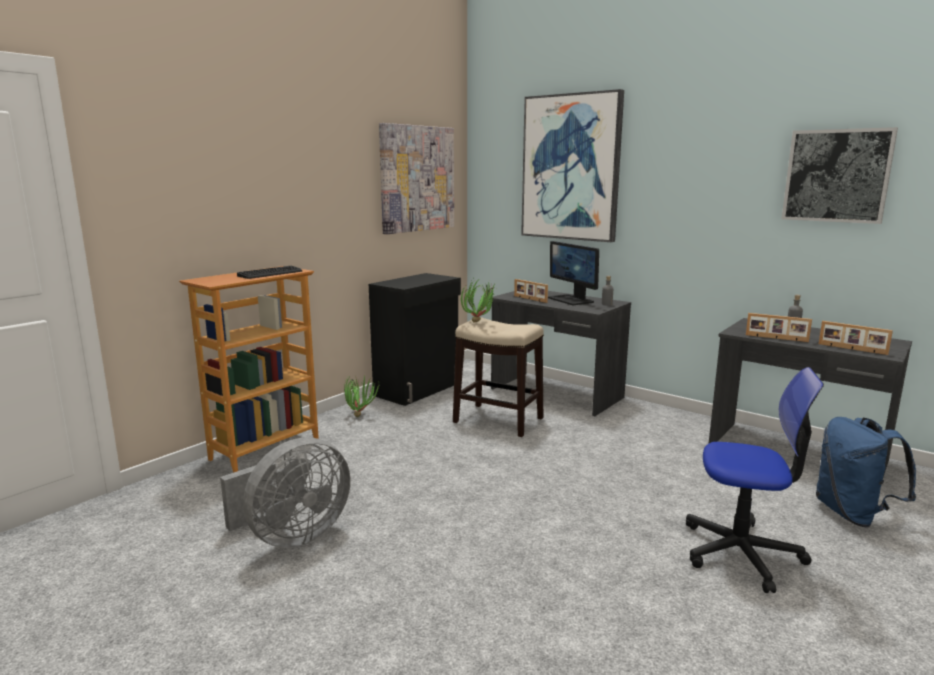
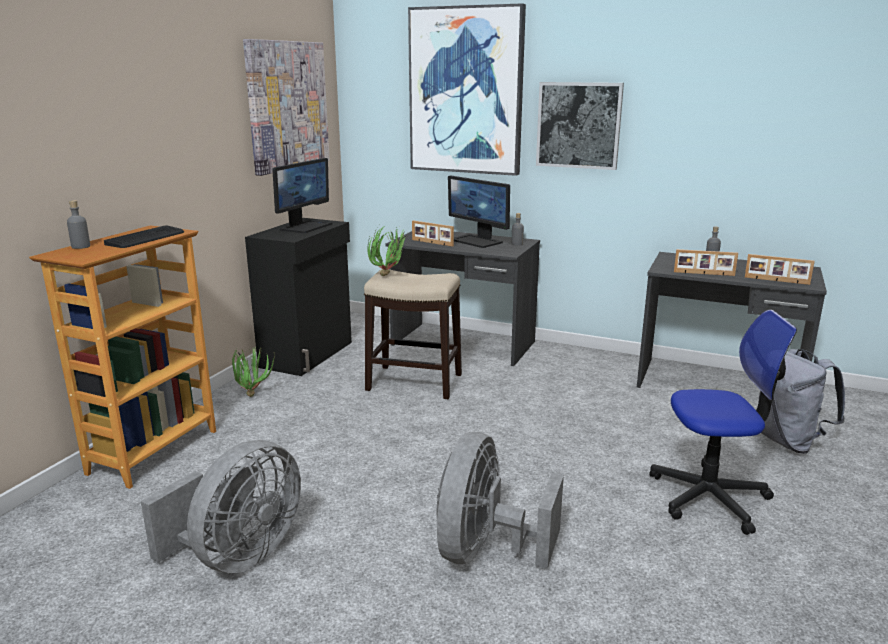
camera: 15 degrees left, 5 degrees up
picture [781,127,898,224] -> picture moved to [536,82,624,170]
blue backpack [816,417,916,528] -> grey backpack [759,349,845,454]
none -> grey bottle [67,200,90,249]
none -> monitor [272,158,333,233]
none -> grey fan [436,432,564,569]

